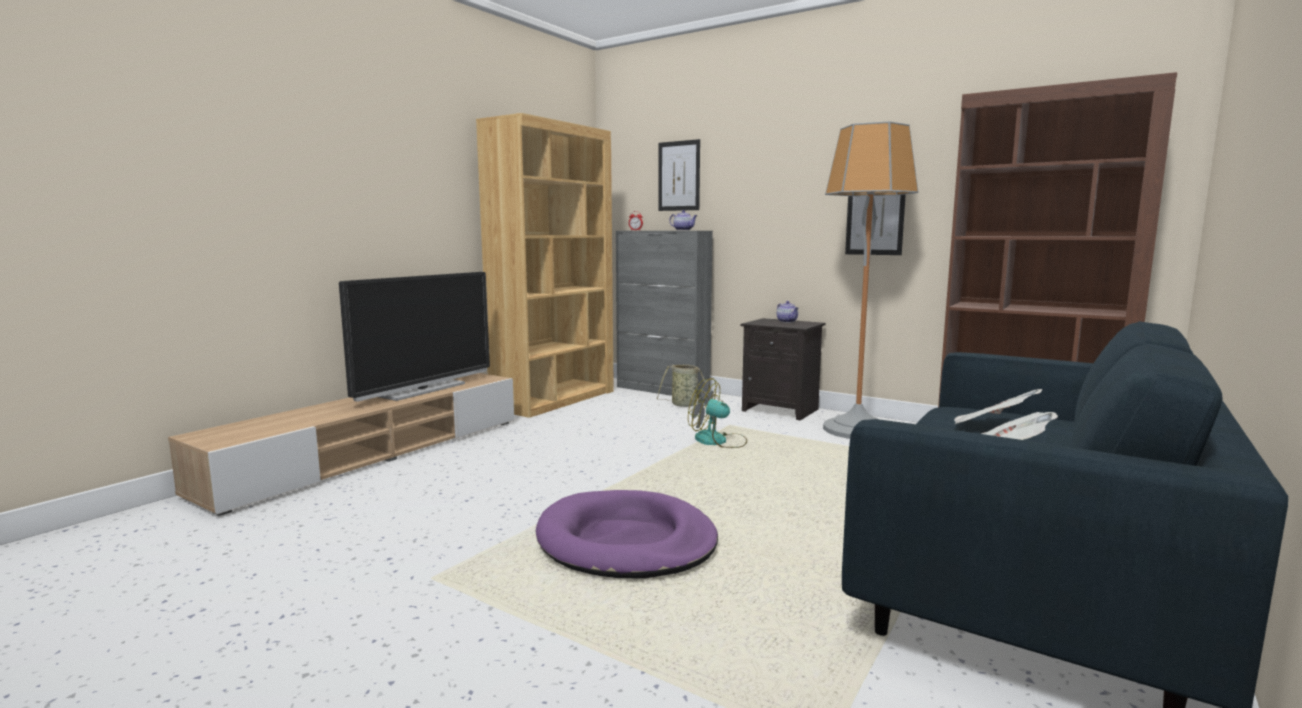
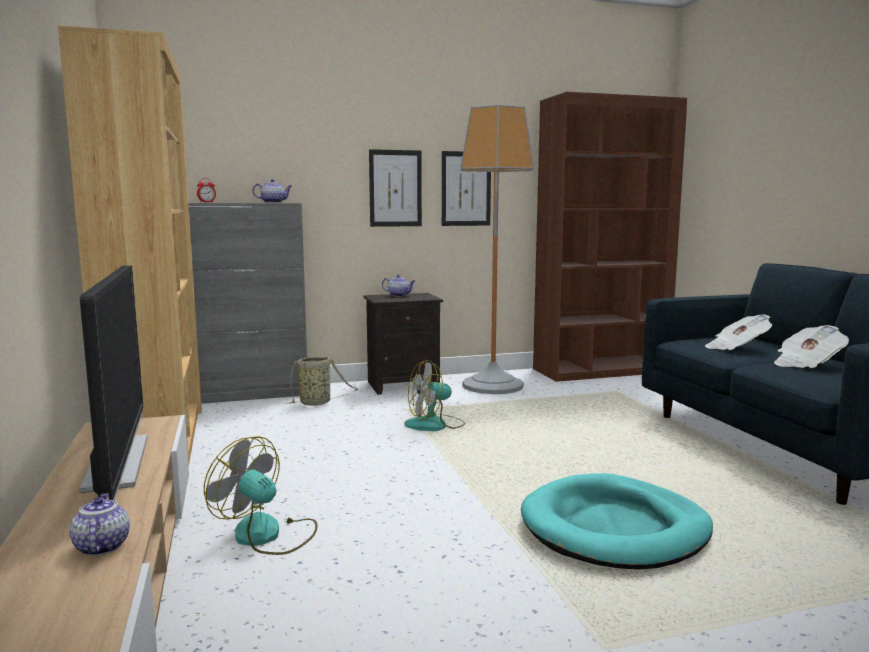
camera: 50 degrees left, 0 degrees up
purple dog bed [536,490,718,579] -> turquoise dog bed [521,473,713,570]
picture [658,139,700,211] -> picture moved to [369,149,422,227]
none -> teapot [69,493,130,556]
none -> fan [204,436,318,555]

